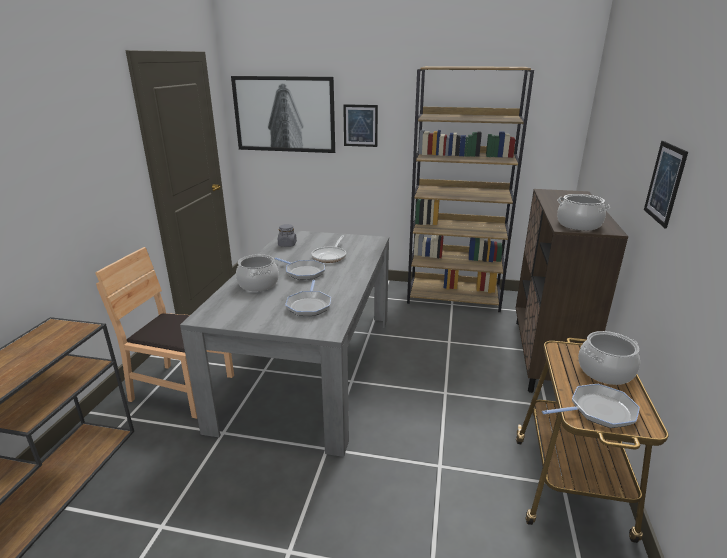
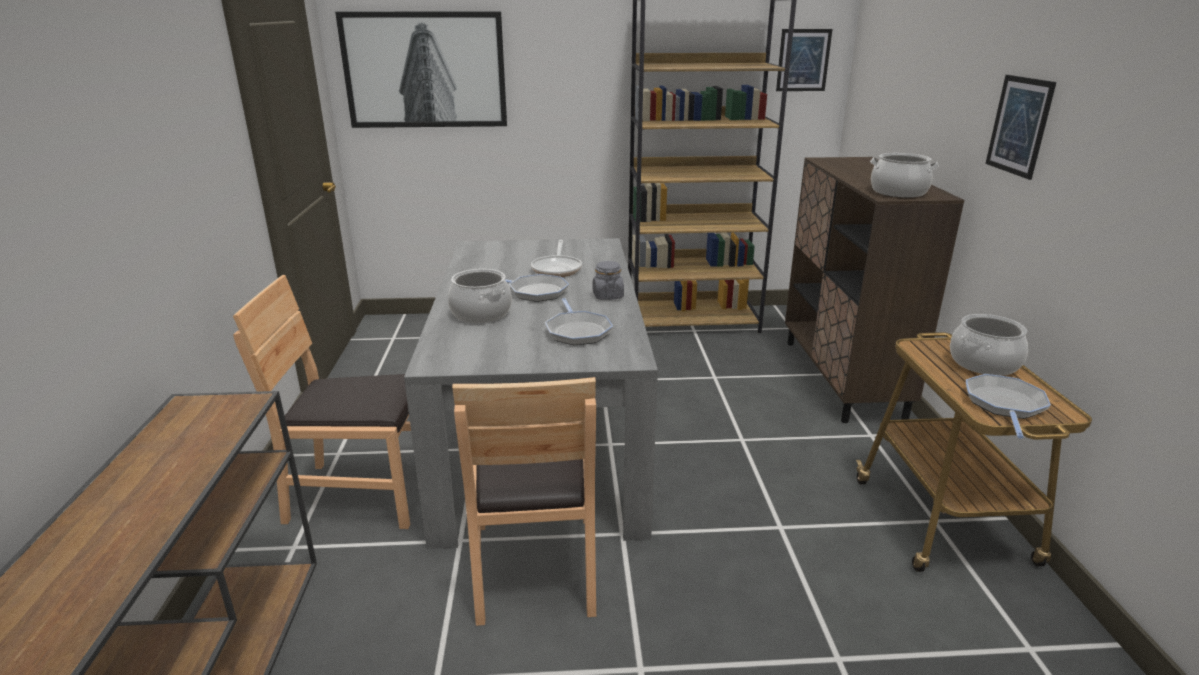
camera: 15 degrees left, 0 degrees up
grey jar [278,224,297,247] -> grey jar moved to [593,261,624,300]
picture [343,104,378,147] -> picture moved to [776,29,832,91]
frying pan [542,384,640,428] -> frying pan turned 45 degrees counterclockwise [966,374,1051,439]
none -> brown chair [452,377,596,626]

